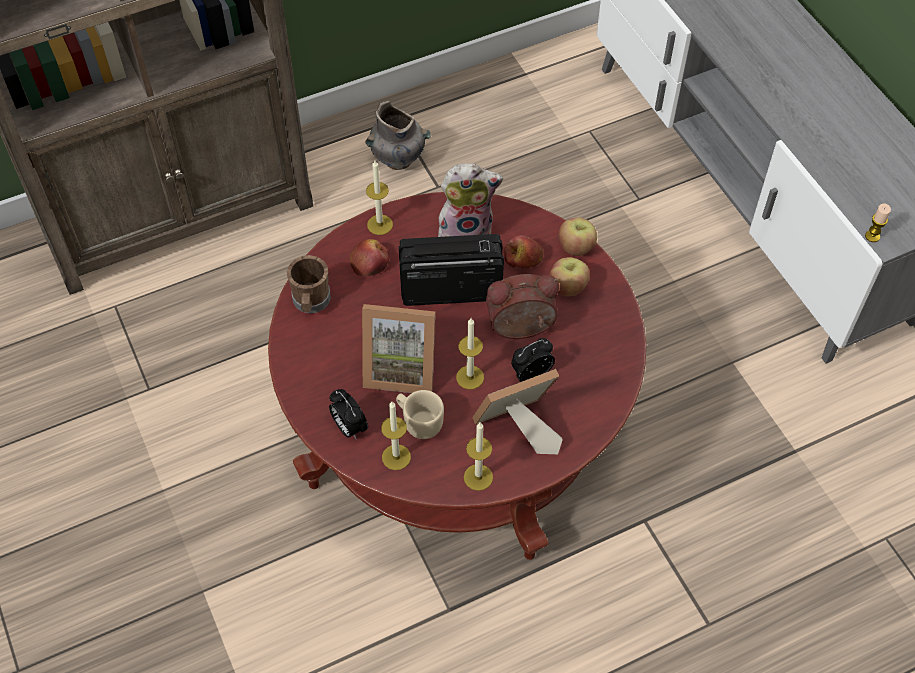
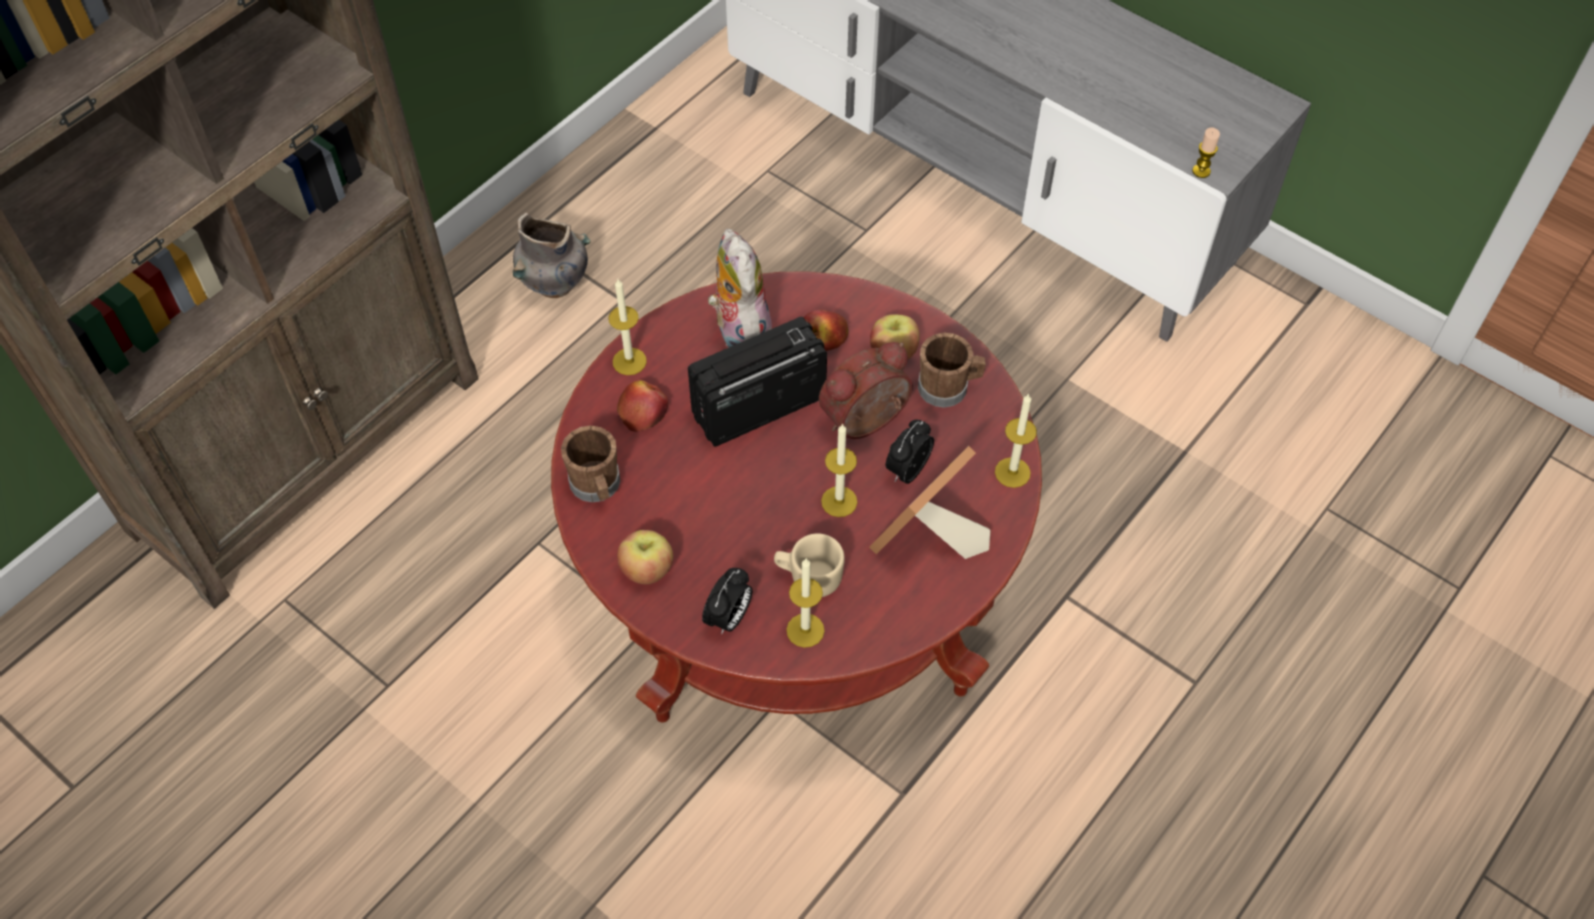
camera: 25 degrees left, 0 degrees up
alarm clock [329,389,368,439] -> alarm clock turned 90 degrees counterclockwise [702,568,752,634]
picture frame [362,304,435,393] -> none
plush toy [438,163,503,237] -> plush toy turned 75 degrees counterclockwise [708,229,772,348]
candle [464,423,493,491] -> candle moved to [995,393,1037,488]
apple [558,217,597,256] -> apple moved to [617,530,673,584]
none -> brown mug [918,332,986,408]

